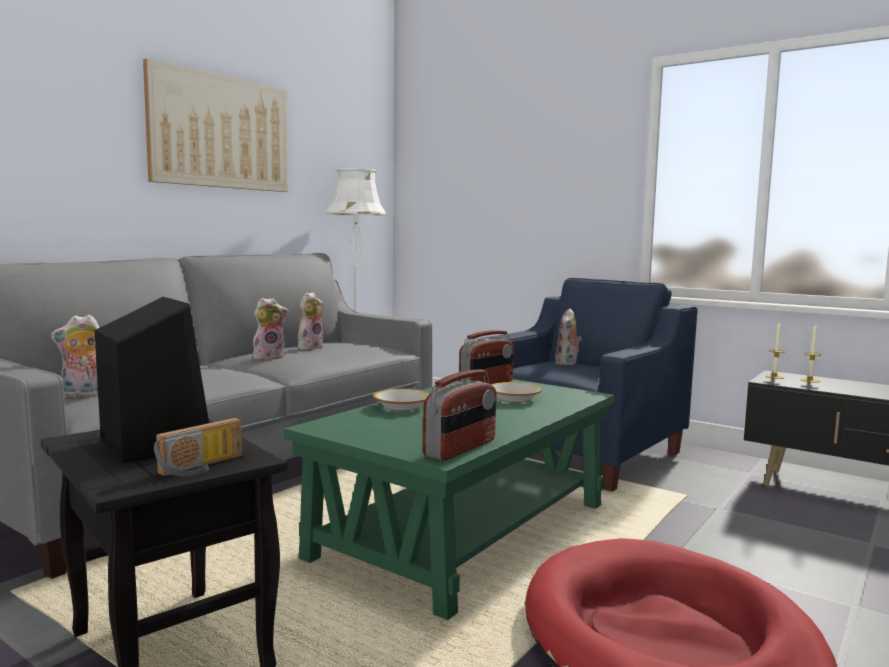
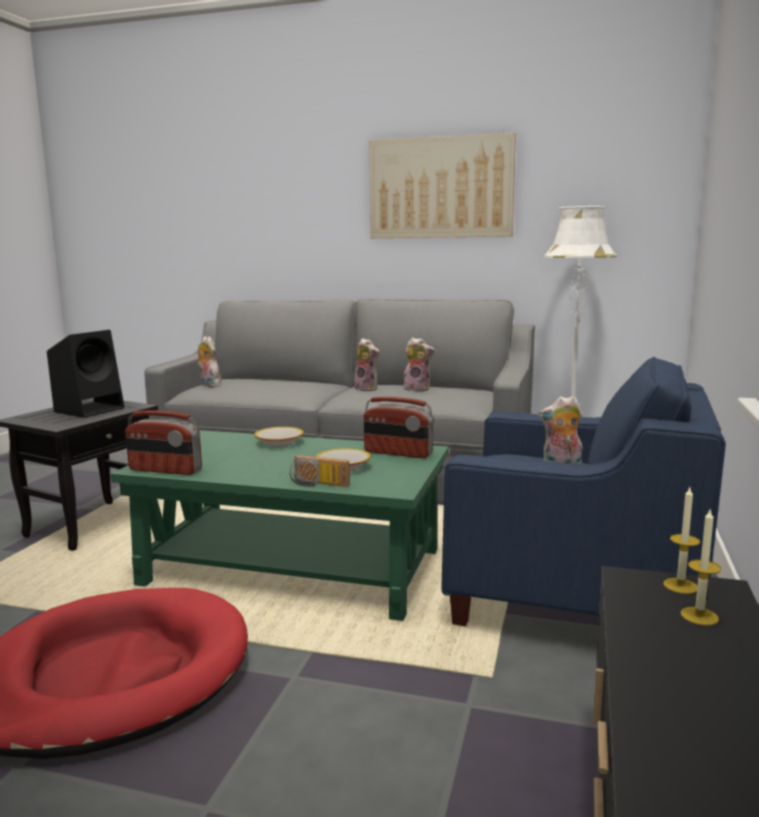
camera: 70 degrees right, 5 degrees up
radio [154,418,242,476] -> radio moved to [290,455,350,487]

